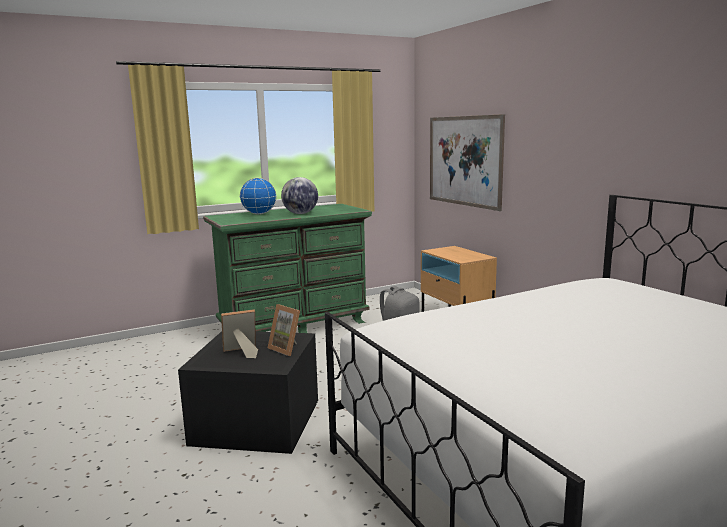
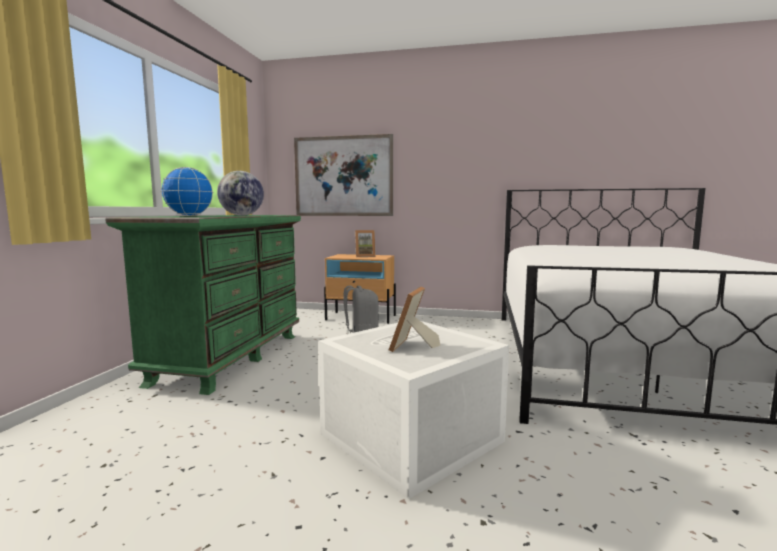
camera: 50 degrees left, 5 degrees down
black storage box [178,331,318,454] -> white storage box [318,321,509,499]
picture frame [268,304,300,356] -> picture frame moved to [355,230,376,257]

